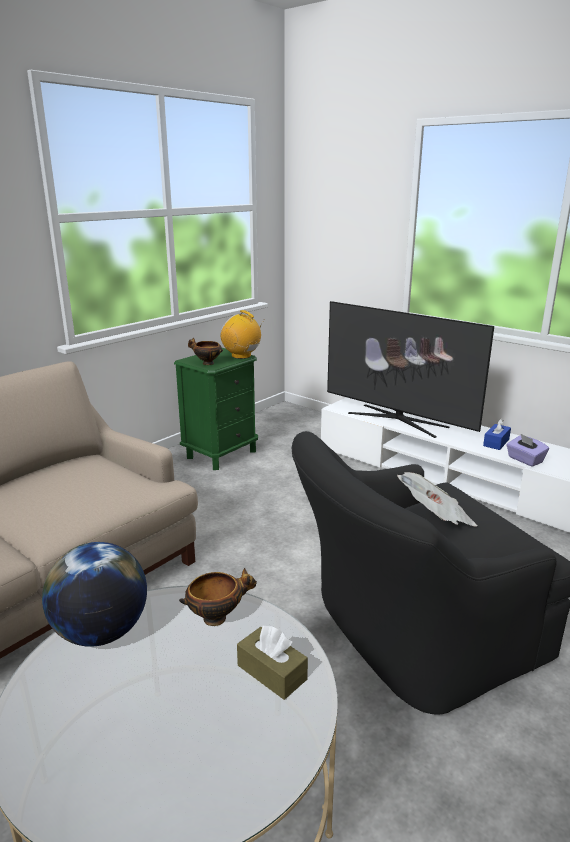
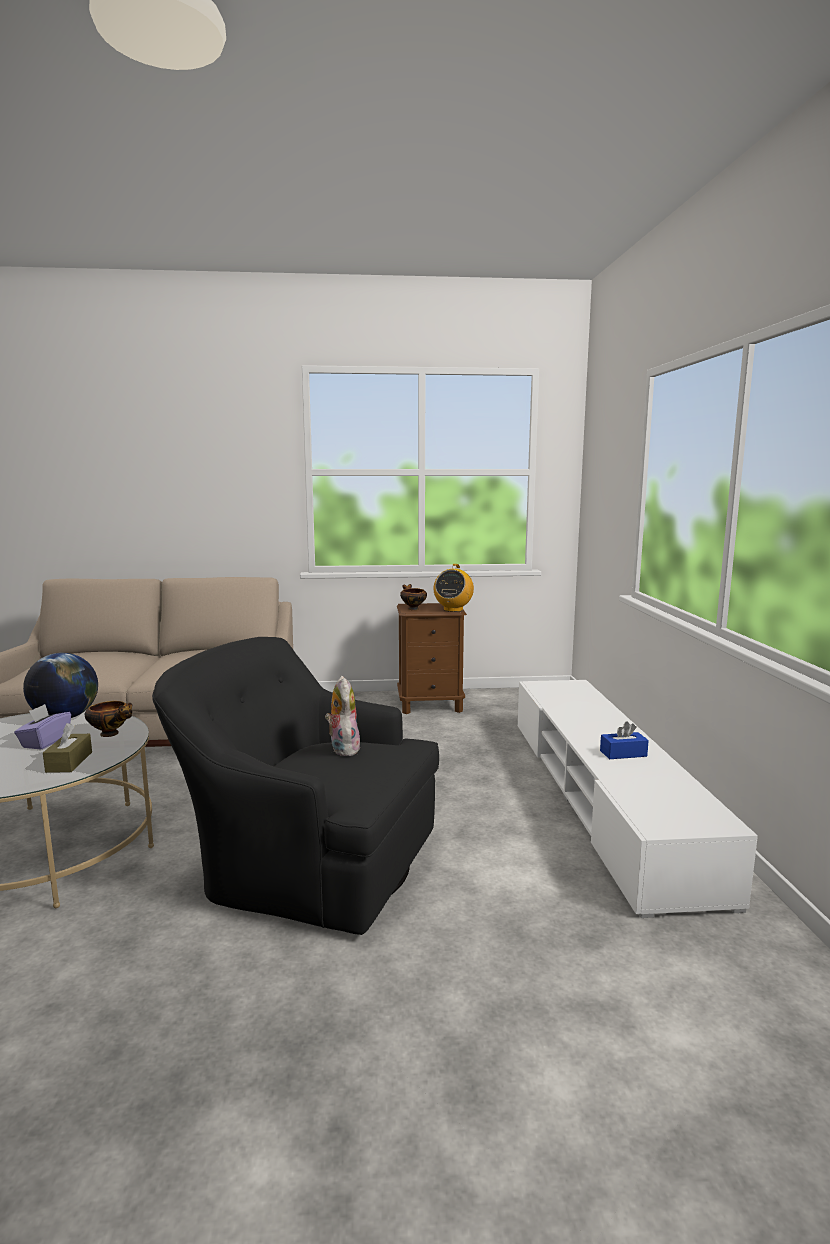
camera: 45 degrees right, 10 degrees down
green nightstand [174,348,258,470] -> brown nightstand [397,603,467,714]
radio [220,310,265,359] -> radio turned 150 degrees counterclockwise [433,564,474,612]
television [327,301,494,438] -> none
newspaper [397,472,478,526] -> plush toy [325,676,360,756]
purple tissue box [507,434,549,466] -> purple tissue box moved to [14,704,71,750]

